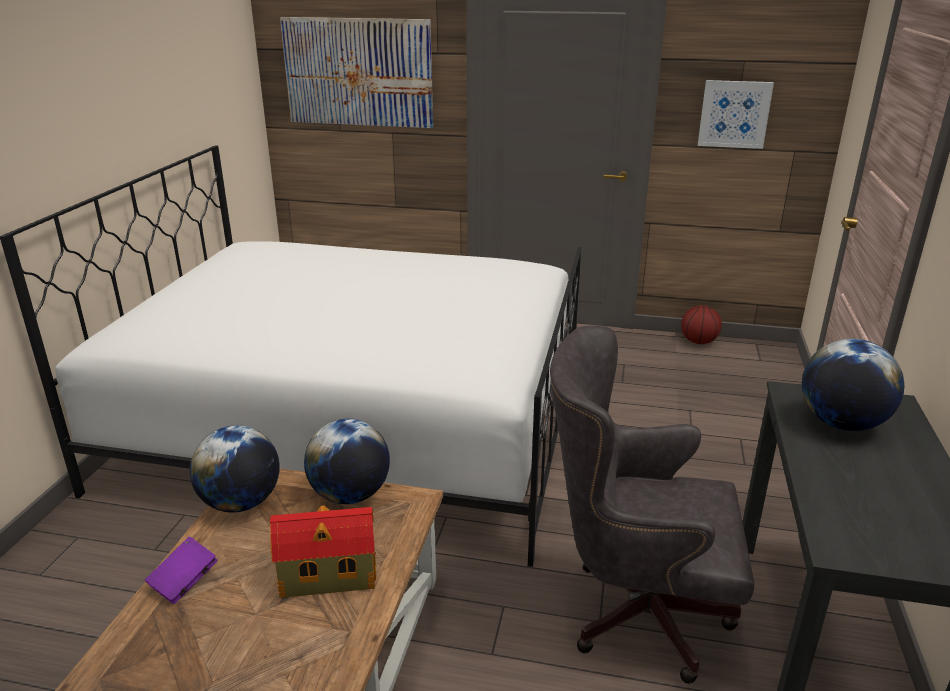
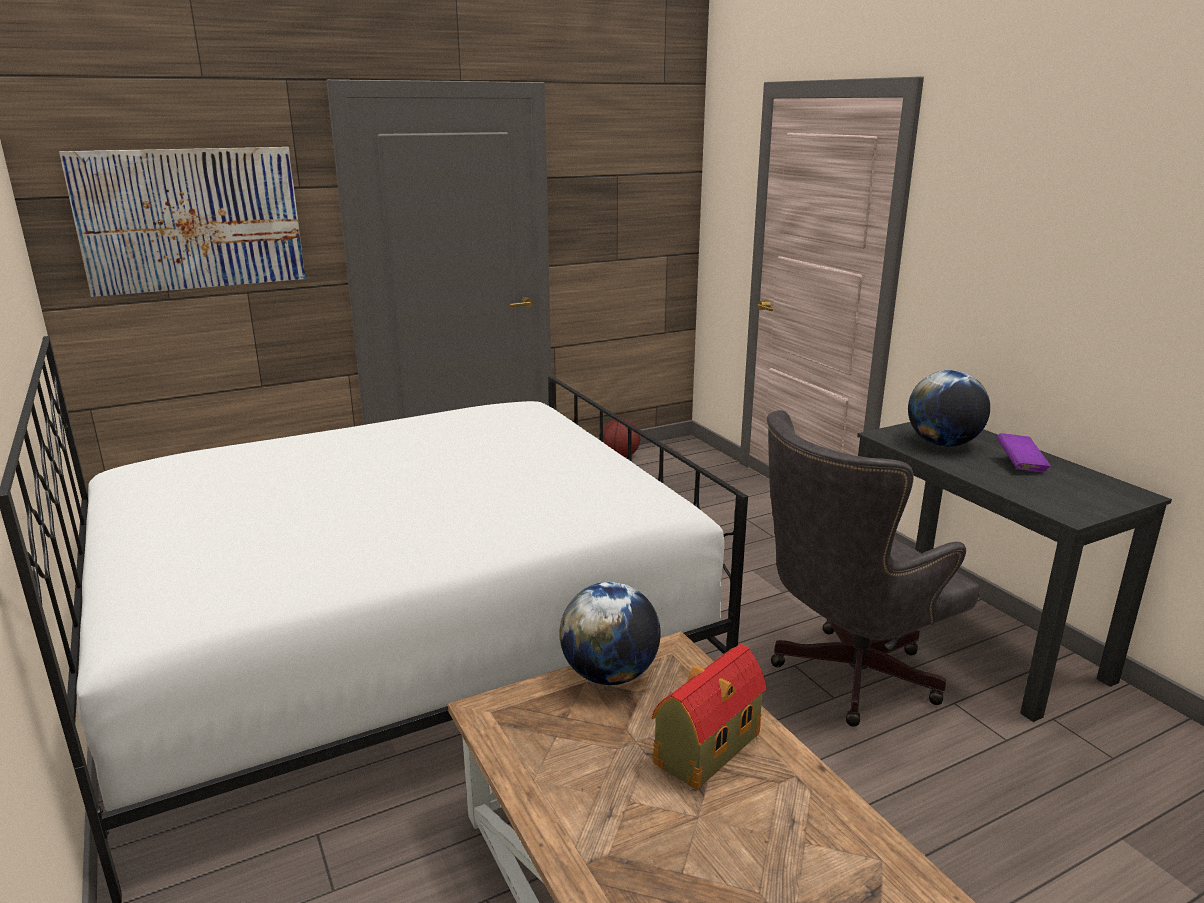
camera: 40 degrees left, 5 degrees down
purple book [145,537,218,604] -> purple book moved to [996,433,1051,473]
globe [190,425,280,512] -> none
picture [698,80,774,149] -> none

